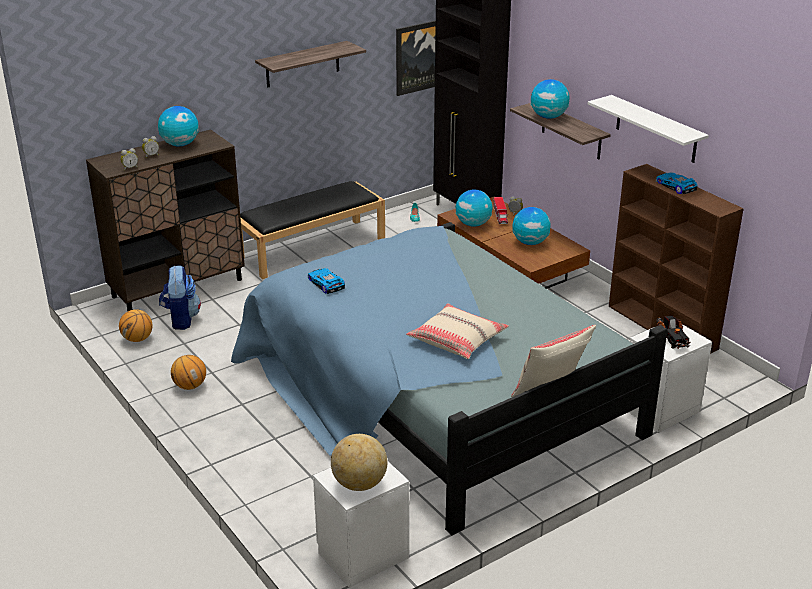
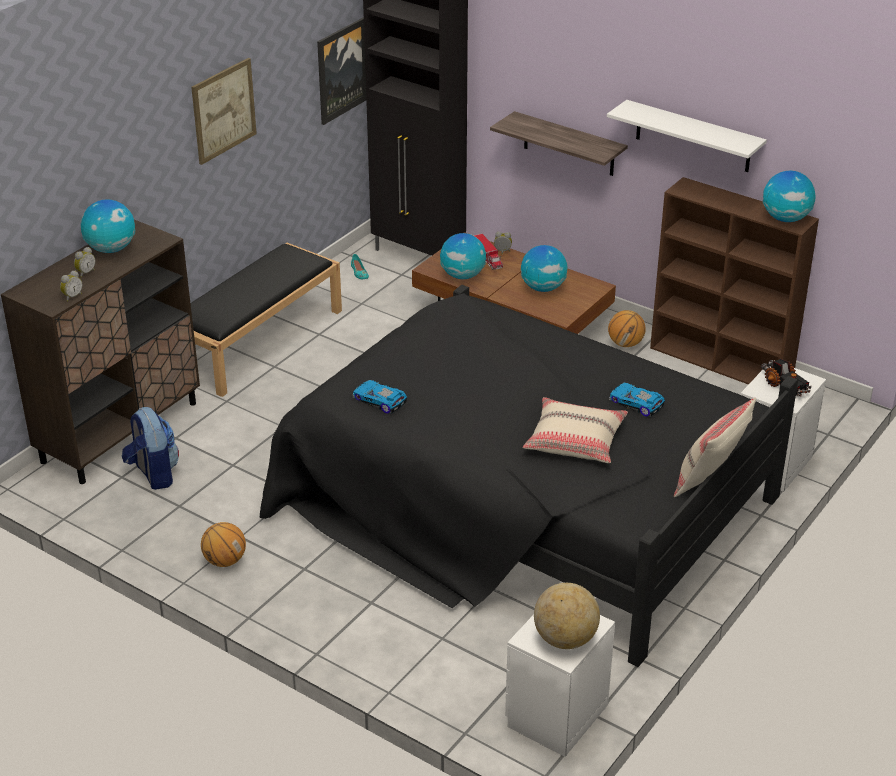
camera: 20 degrees left, 5 degrees up
basketball [119,309,152,342] -> basketball moved to [608,310,646,347]
blue bed [231,222,668,535] -> black bed [260,285,798,667]
shelf [255,41,366,87] -> picture [191,58,257,165]
globe [531,79,569,119] -> globe moved to [763,171,816,222]
toy car [656,172,698,194] -> toy car moved to [609,383,665,417]

